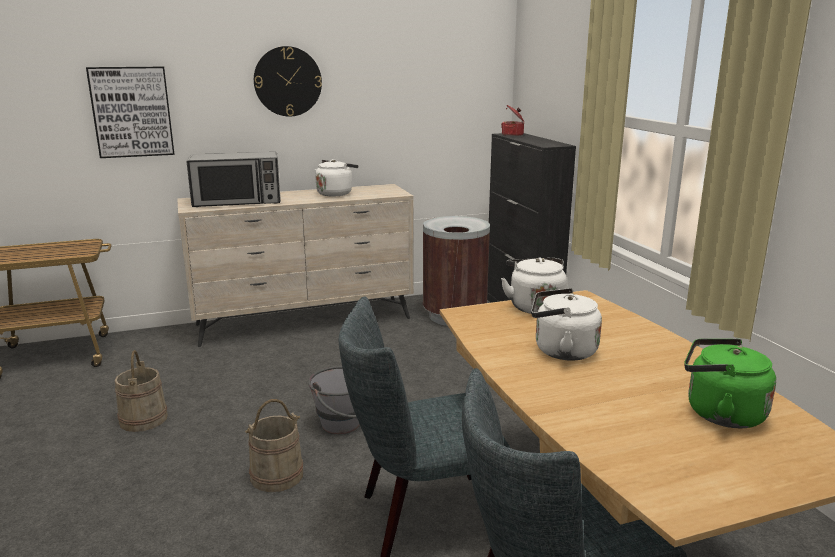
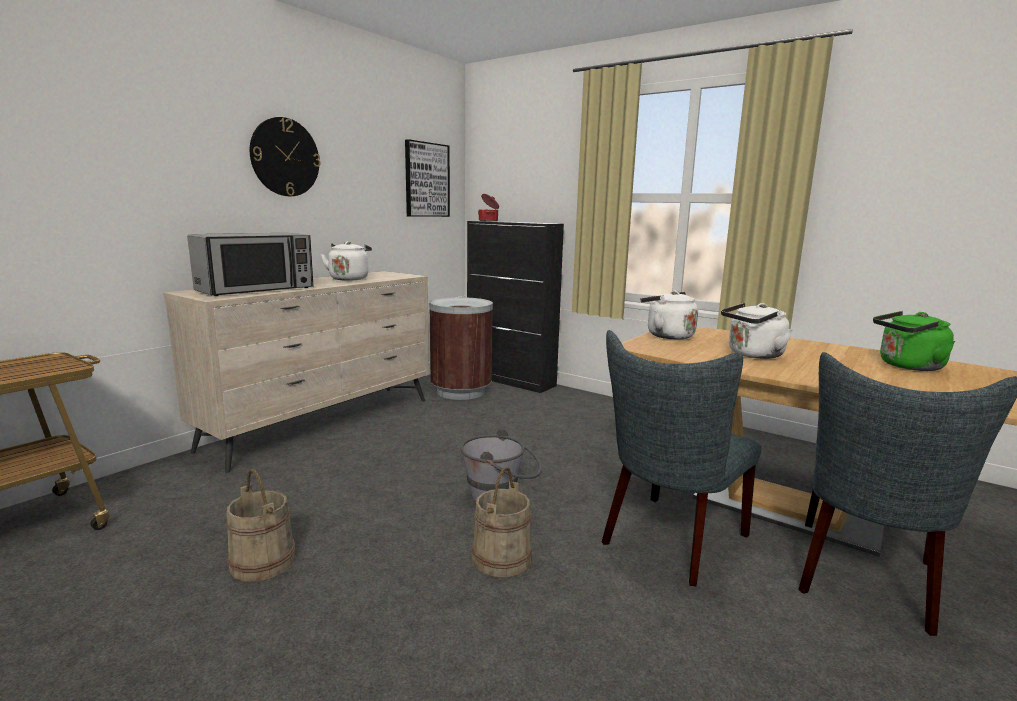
camera: 35 degrees left, 5 degrees down
picture [86,67,175,158] -> picture moved to [405,139,450,217]

